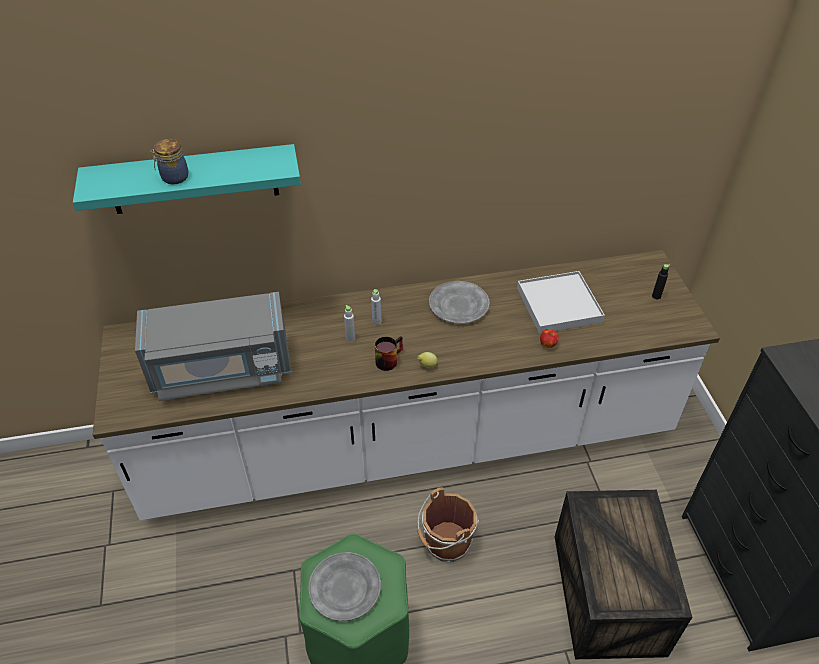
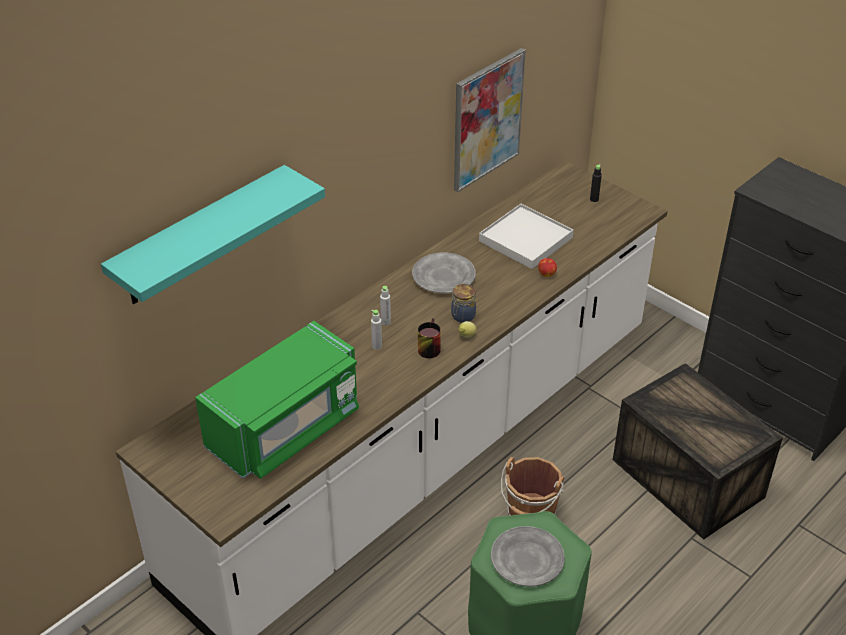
camera: 35 degrees left, 5 degrees down
grey microwave [135,292,291,401] -> green microwave [195,321,359,479]
jar [151,139,189,184] -> jar moved to [451,284,476,323]
none -> picture [454,48,526,192]

